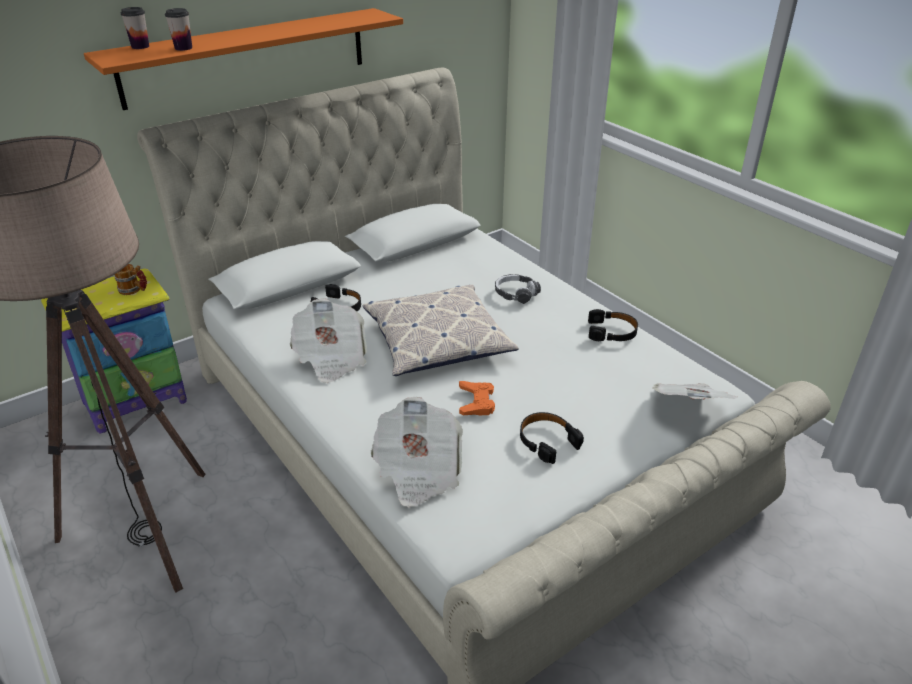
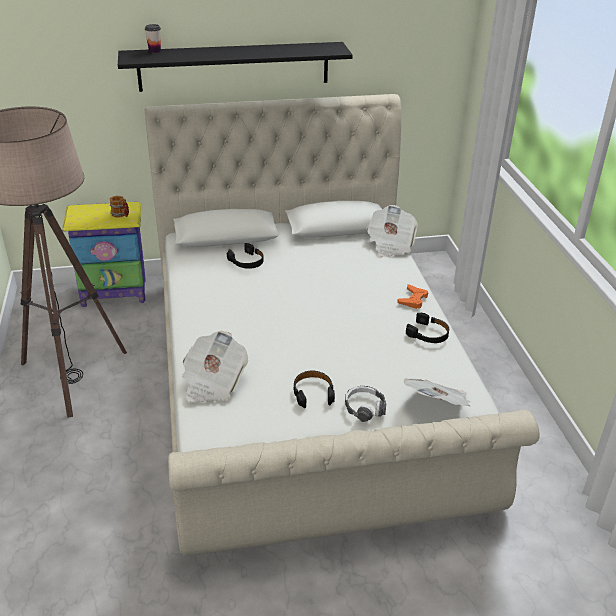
camera: 25 degrees right, 0 degrees up
orange shelf [84,8,403,110] -> black shelf [118,42,353,92]
cup [165,8,192,51] -> none
newspaper [290,298,367,383] -> newspaper moved to [367,205,418,257]
pillow [362,285,519,376] -> none
orange game controller [459,381,495,415] -> orange game controller moved to [397,284,428,309]
headphones [495,274,541,304] -> headphones moved to [345,386,387,422]

